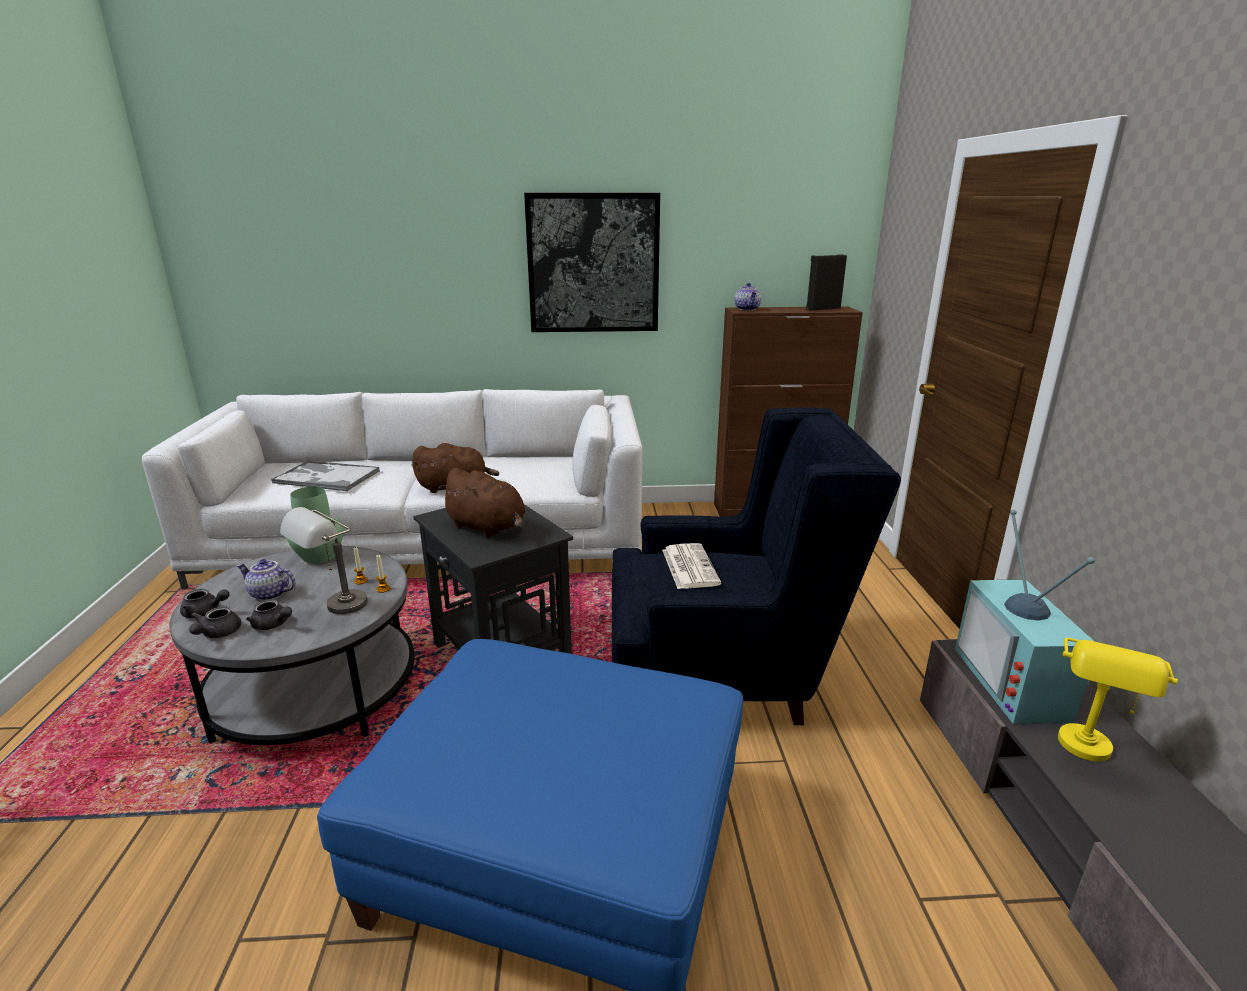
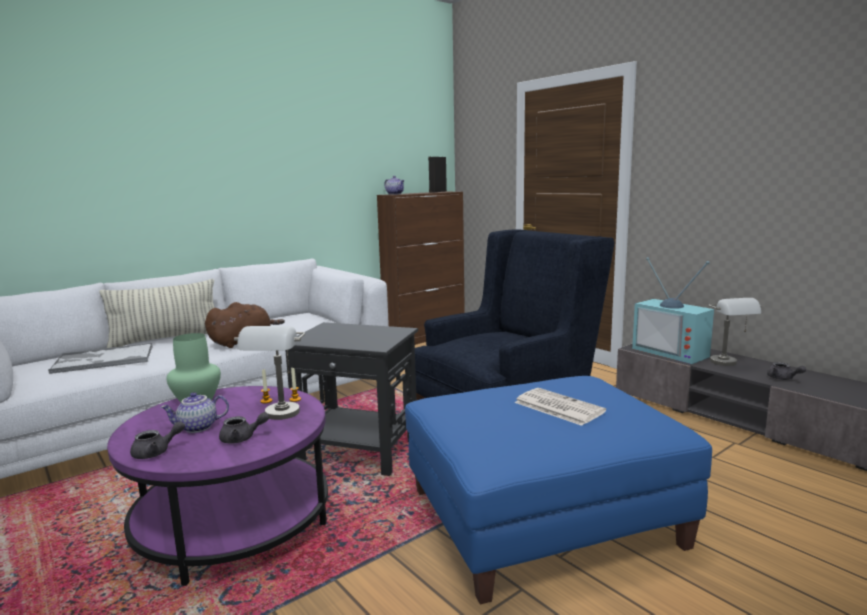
camera: 35 degrees left, 10 degrees down
grey coffee table [169,546,415,745] -> purple coffee table [107,386,328,586]
grey teapot [189,607,241,638] -> grey teapot moved to [767,362,806,380]
brown plush toy [438,468,525,538] -> none
picture [524,193,660,332] -> none
newspaper [662,543,721,589] -> newspaper moved to [514,388,606,426]
yellow table lamp [1058,638,1178,762] -> grey table lamp [708,298,762,366]
none -> pillow [99,279,214,348]

